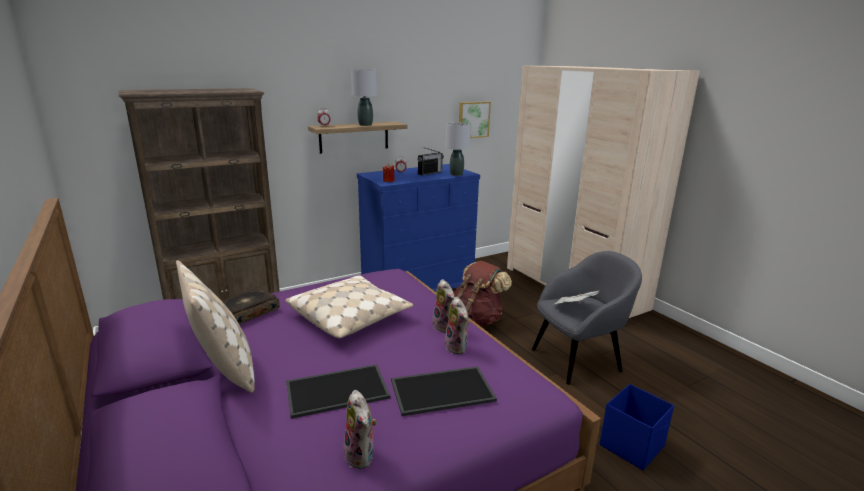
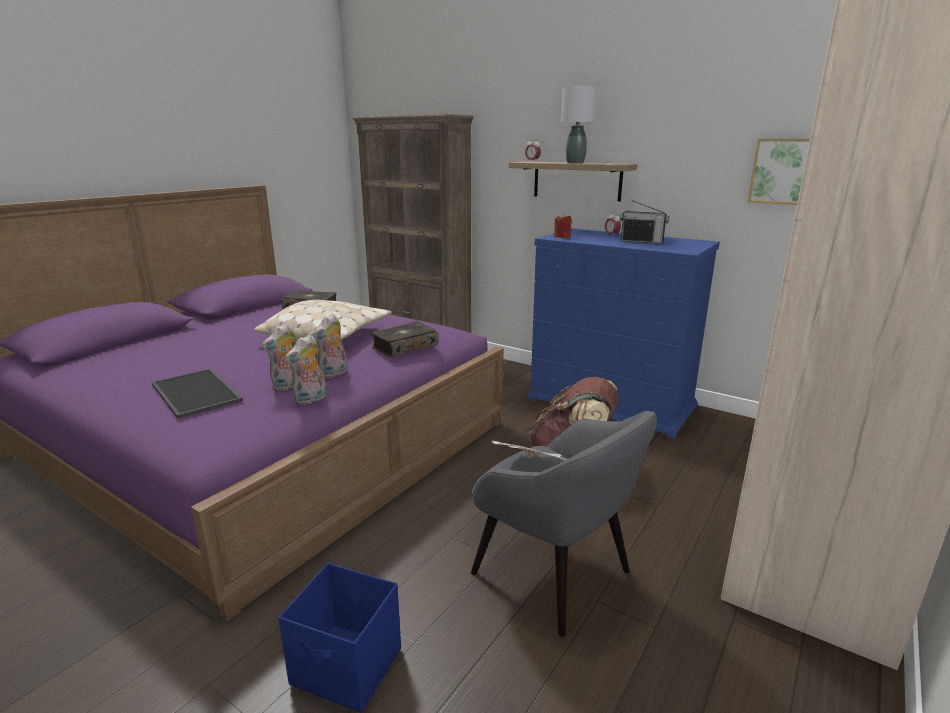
camera: 65 degrees right, 0 degrees up
beige pillow [176,260,254,393] -> none
tray [286,364,390,419] -> none
plush toy [344,390,377,469] -> plush toy moved to [285,334,327,405]
grey table lamp [445,123,471,176] -> none
none -> book [371,321,439,357]

